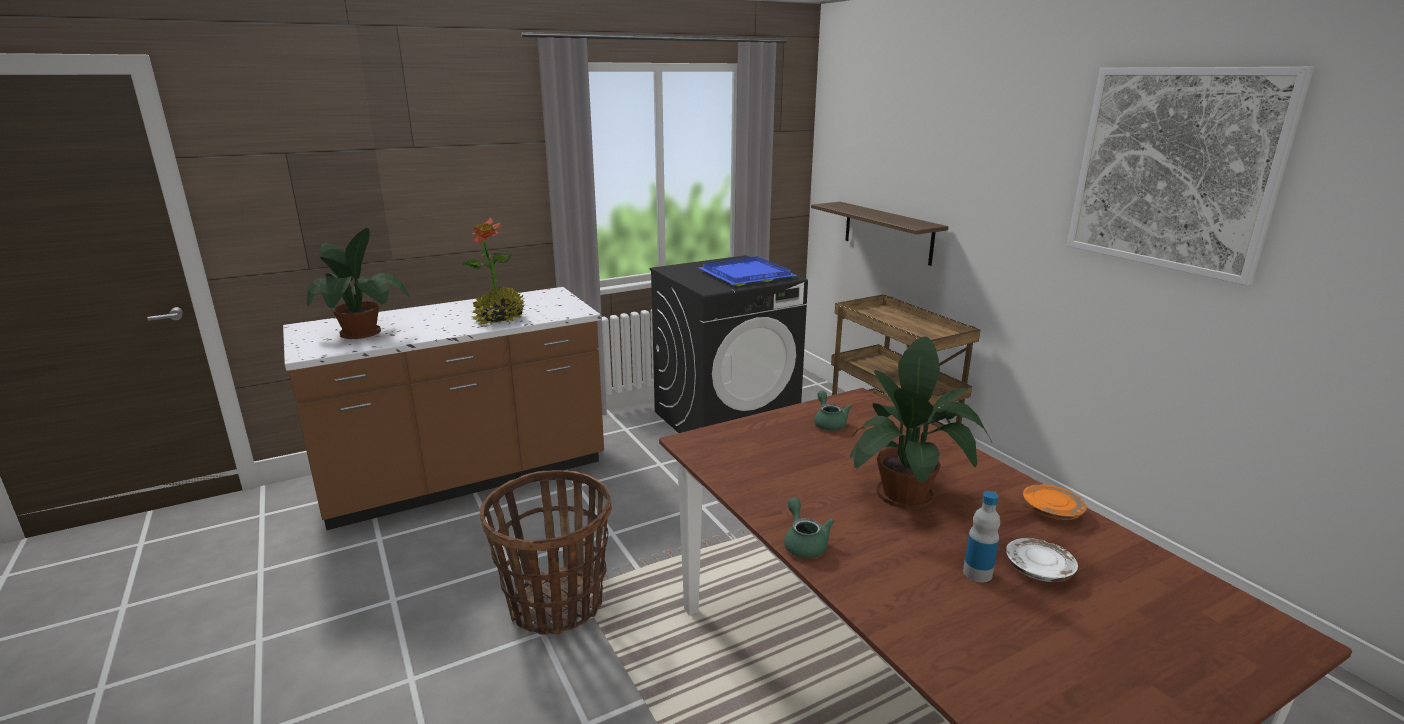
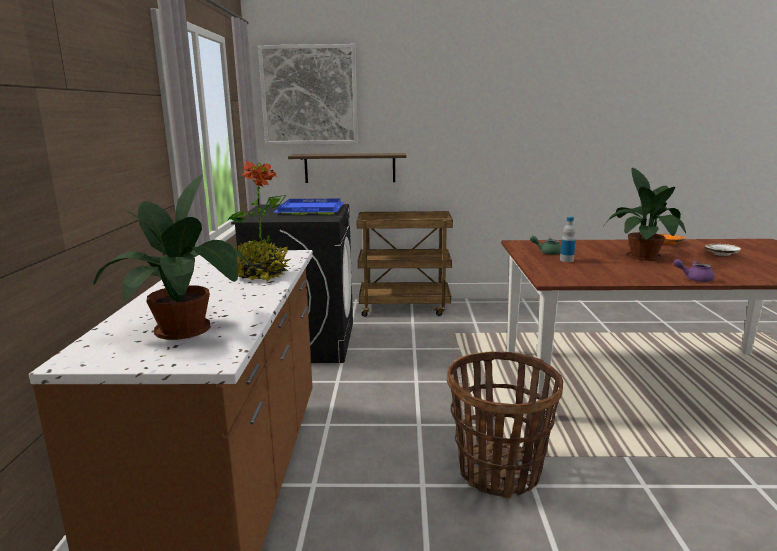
camera: 60 degrees left, 5 degrees down
green teapot [784,498,834,558] -> purple teapot [673,259,714,282]
bottle [963,491,1000,582] -> bottle moved to [560,216,576,262]
picture [1067,67,1314,285] -> picture moved to [258,44,358,145]

